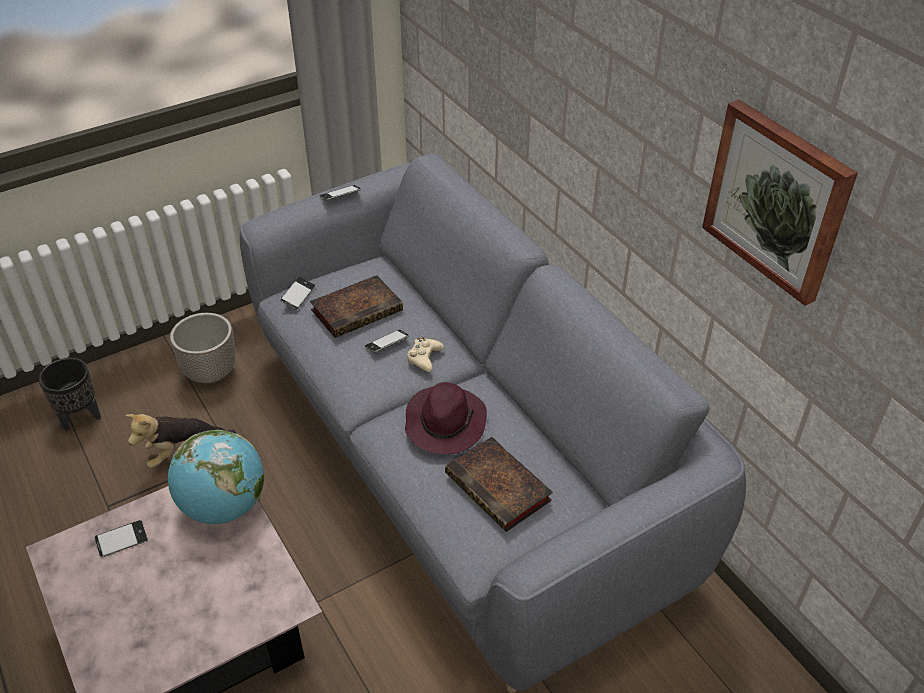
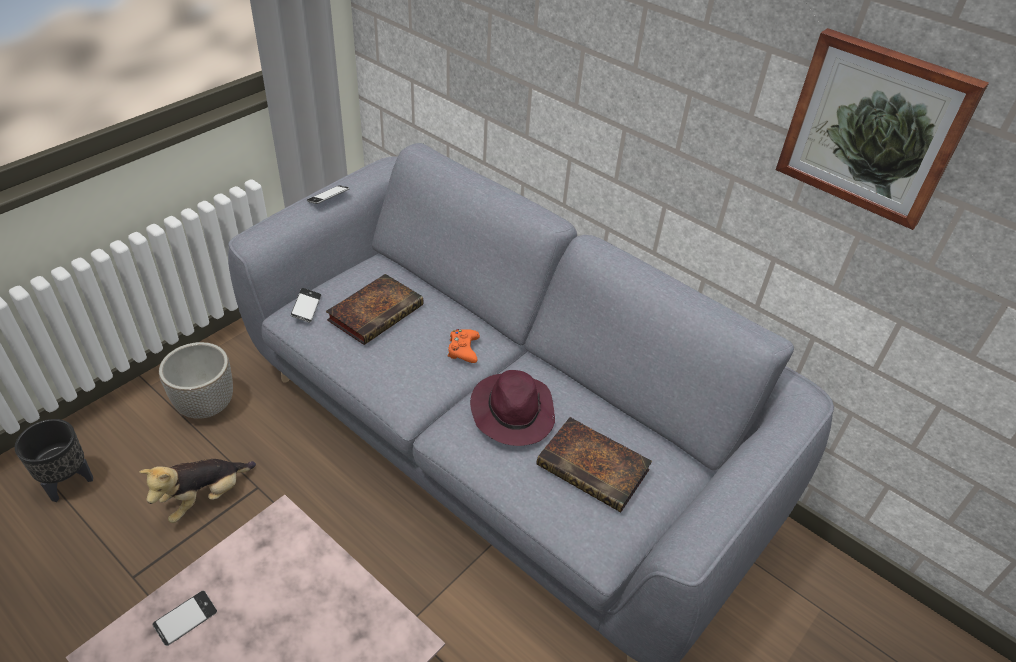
camera: 20 degrees left, 0 degrees up
globe [168,430,264,524] -> none
phone [365,330,409,353] -> none
beige game controller [407,337,444,372] -> orange game controller [448,329,480,363]

